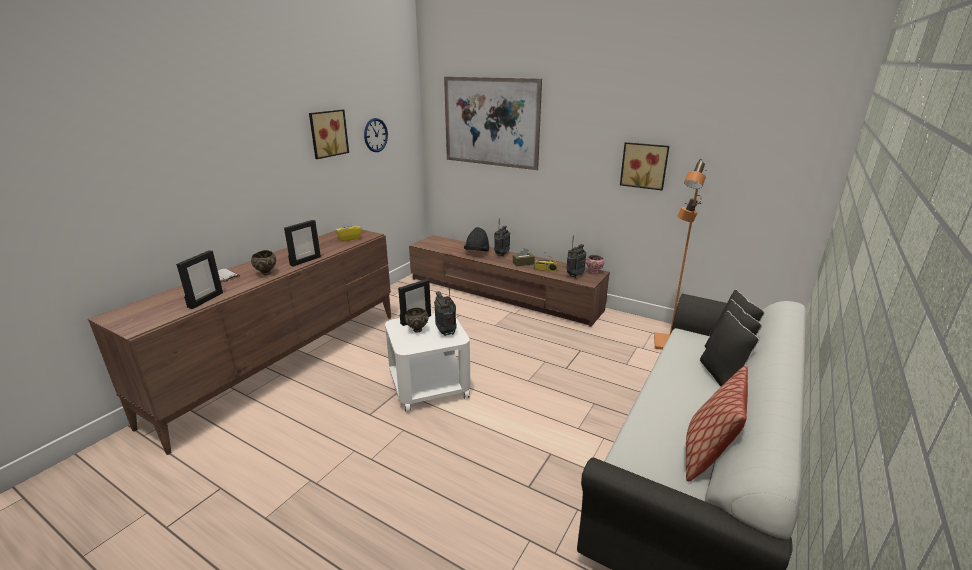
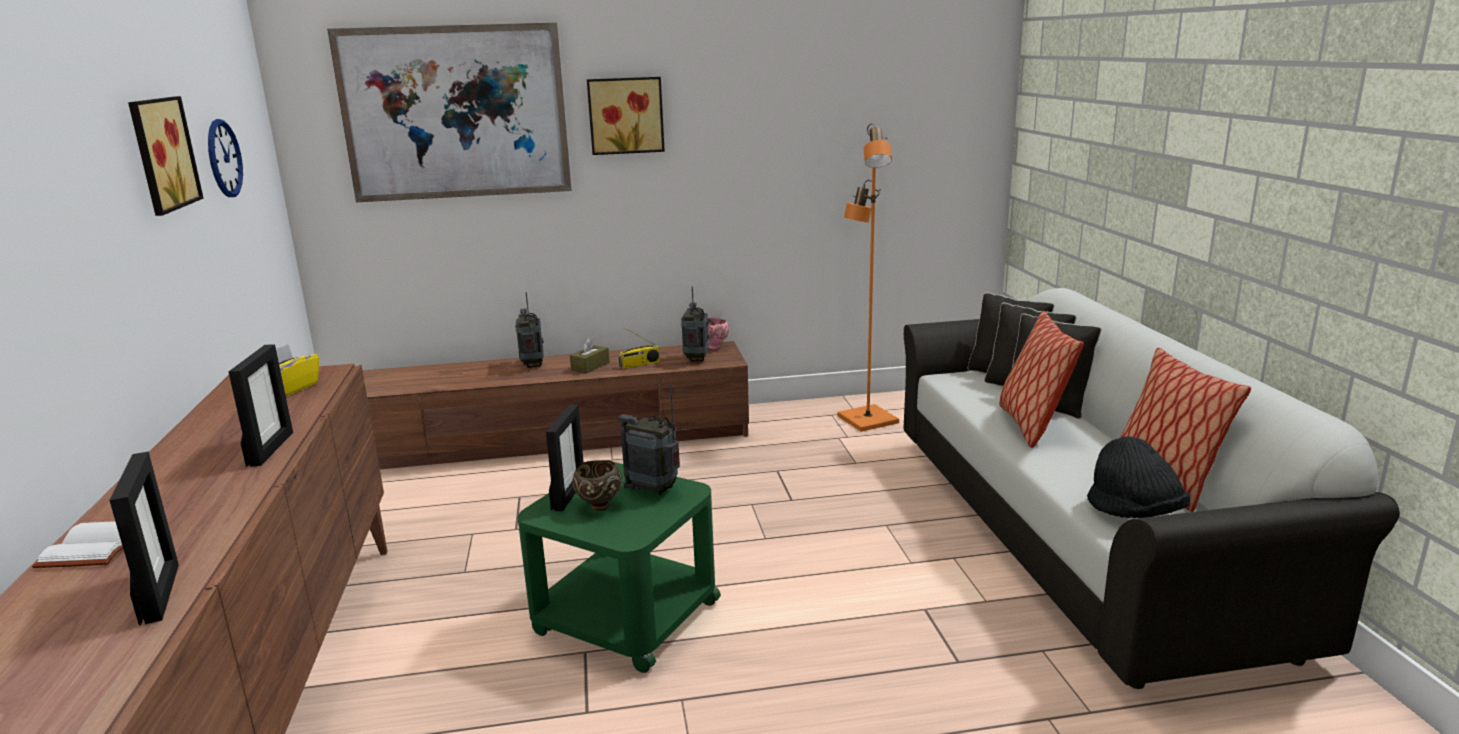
camera: 40 degrees left, 5 degrees down
brown bowl [251,250,276,275] -> none
white side table [385,312,470,412] -> green side table [518,462,721,673]
black hat [464,227,489,251] -> black hat moved to [1087,436,1191,518]
picture [620,142,669,190] -> picture moved to [587,77,665,155]
none -> pillow [999,311,1084,448]

